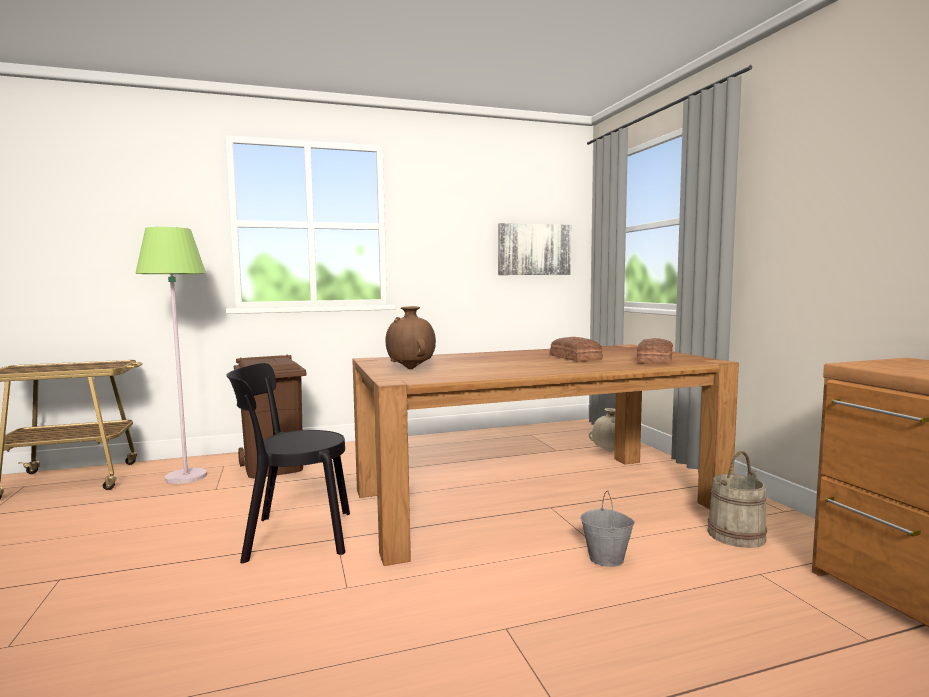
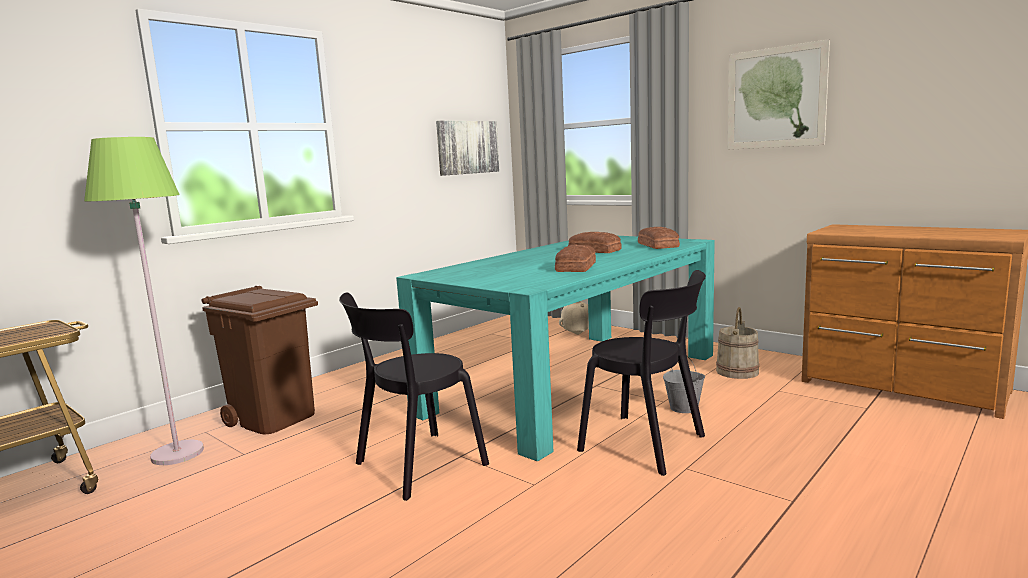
camera: 30 degrees left, 5 degrees up
brown dining table [352,344,739,566] -> turquoise dining table [396,236,715,461]
brown vase [385,306,436,369] -> none
none -> bread [555,244,596,272]
none -> black chair [577,270,706,476]
none -> picture [728,39,830,150]

